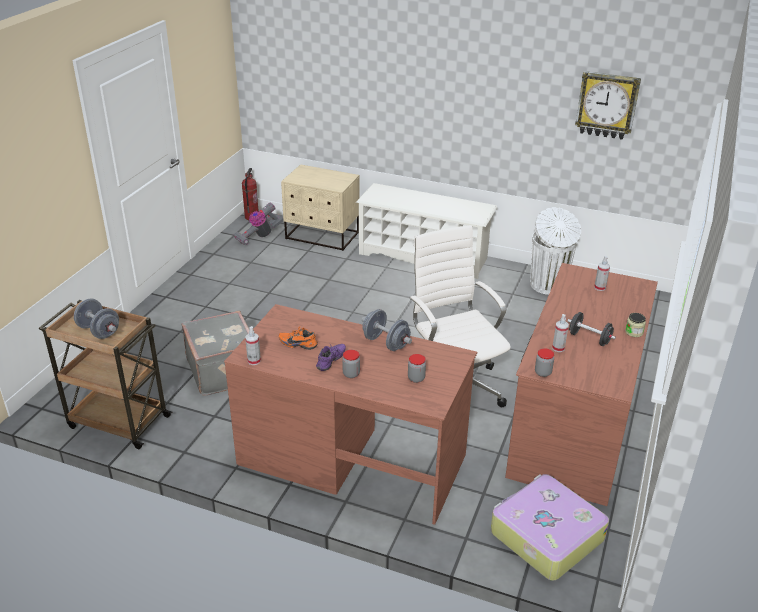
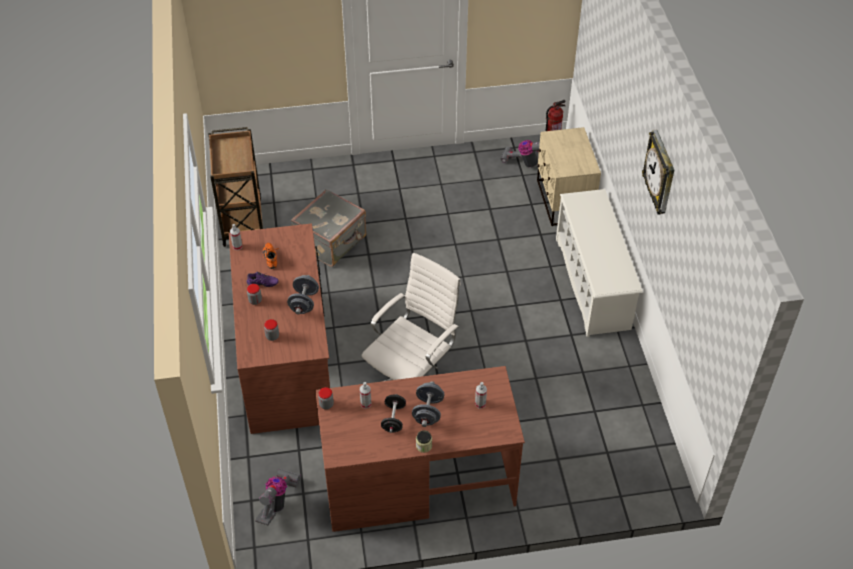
camera: 60 degrees right, 15 degrees up
grey dumbbell [74,299,119,339] -> grey dumbbell moved to [412,381,444,427]
suitcase [491,474,609,581] -> vacuum cleaner [255,469,301,525]
white trash can [530,207,581,295] -> none
wall clock [575,71,641,140] -> wall clock moved to [642,130,674,215]

